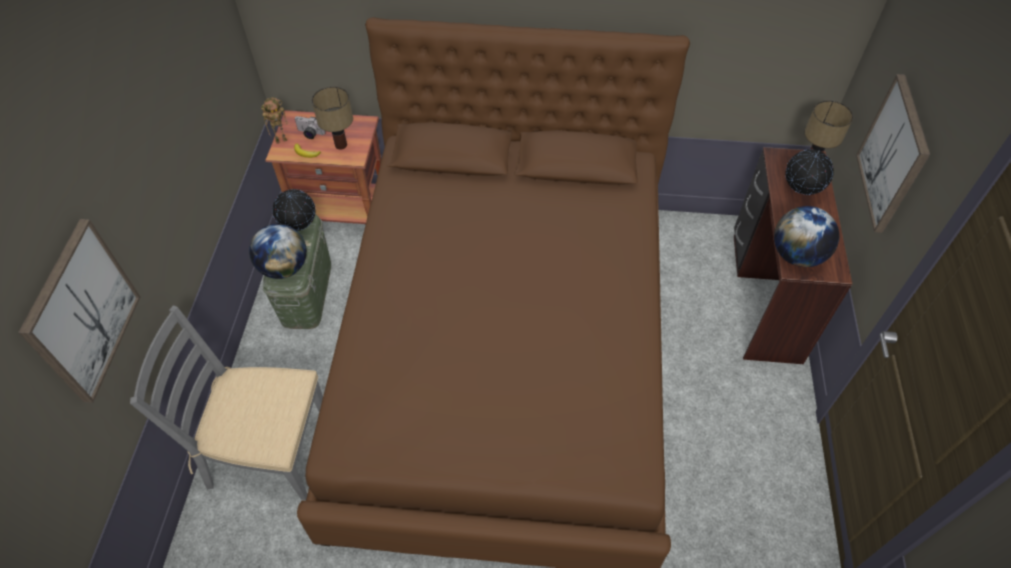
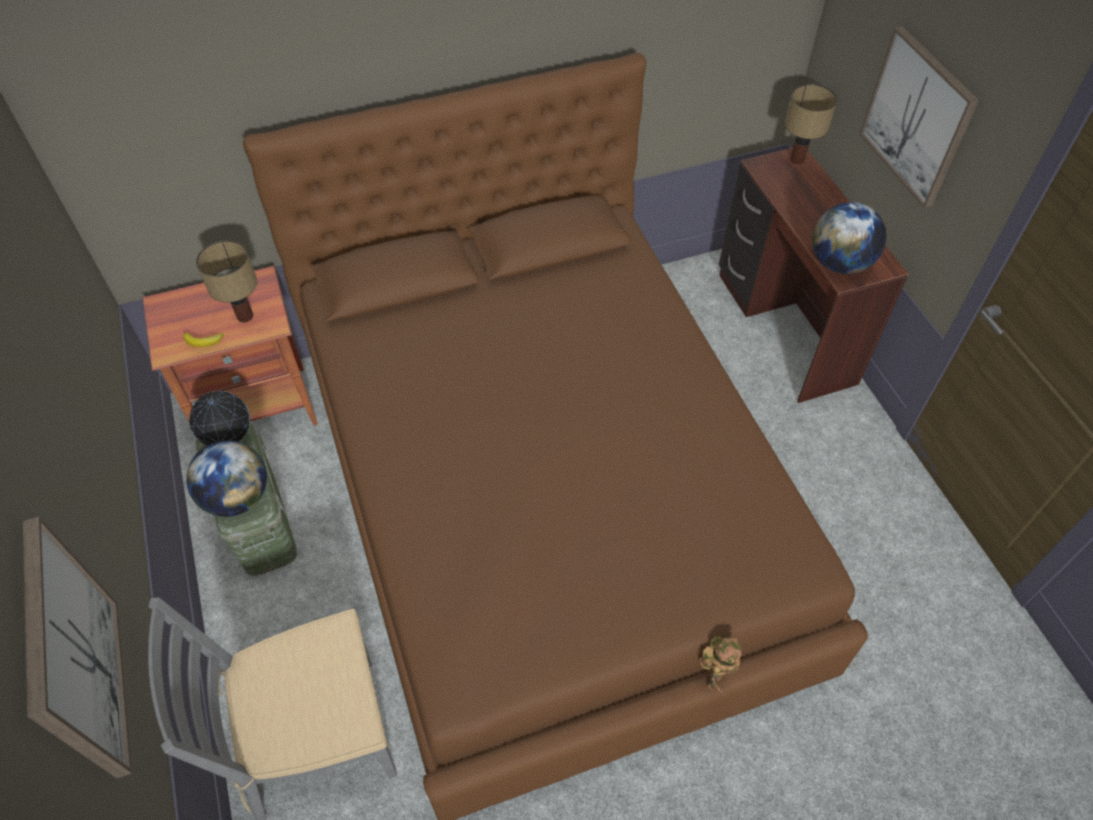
camera: 25 degrees left, 0 degrees up
toy robot [261,97,288,144] -> toy robot moved to [700,636,742,692]
camera [295,116,326,139] -> none
globe [786,149,834,195] -> none

